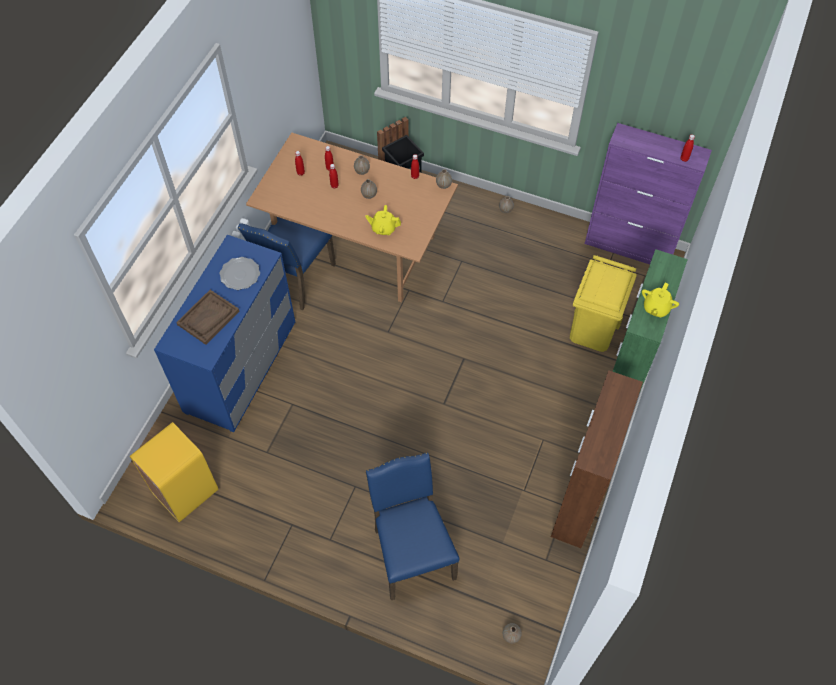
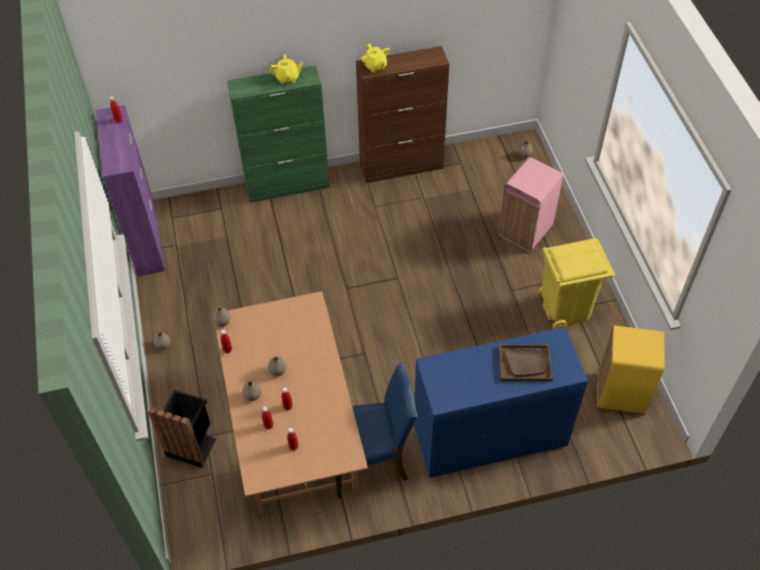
camera: 125 degrees left, 5 degrees down
plate [219,257,260,290] -> none
yellow teapot [365,205,401,235] -> yellow teapot moved to [361,44,390,73]
blue chair [366,452,460,600] -> pink trash can [498,157,563,252]
yellow trash can [570,255,637,352] -> yellow trash can moved to [538,238,615,329]

